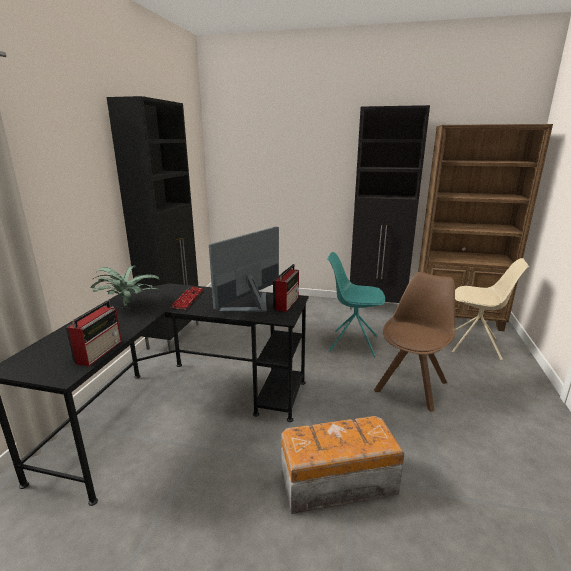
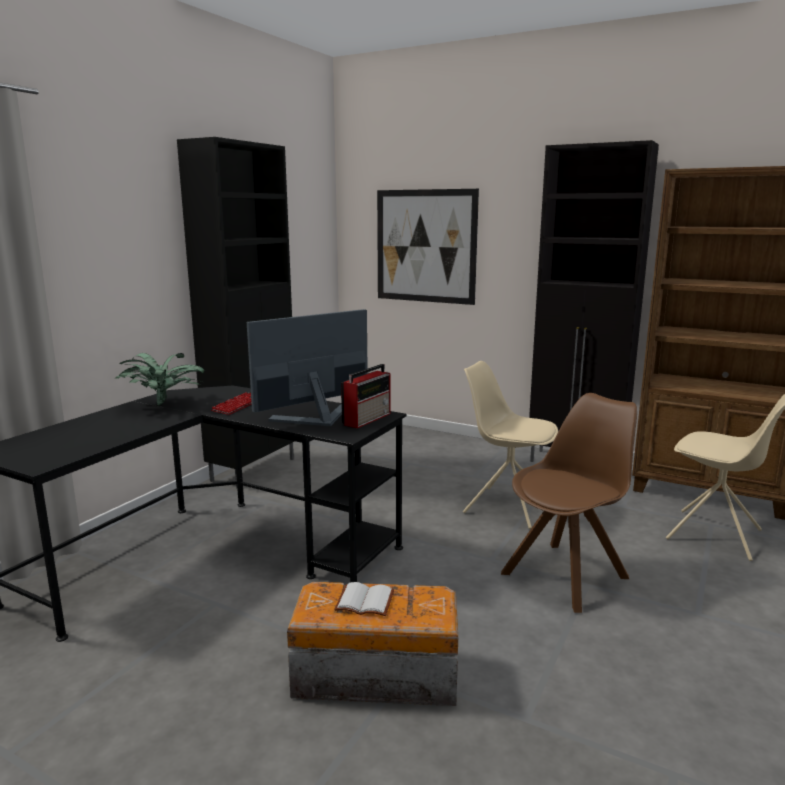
camera: 15 degrees right, 5 degrees down
radio [66,300,122,366] -> none
turquoise chair [327,252,385,357] -> beige chair [463,361,558,529]
none -> white book [334,582,394,616]
none -> picture [377,189,479,305]

